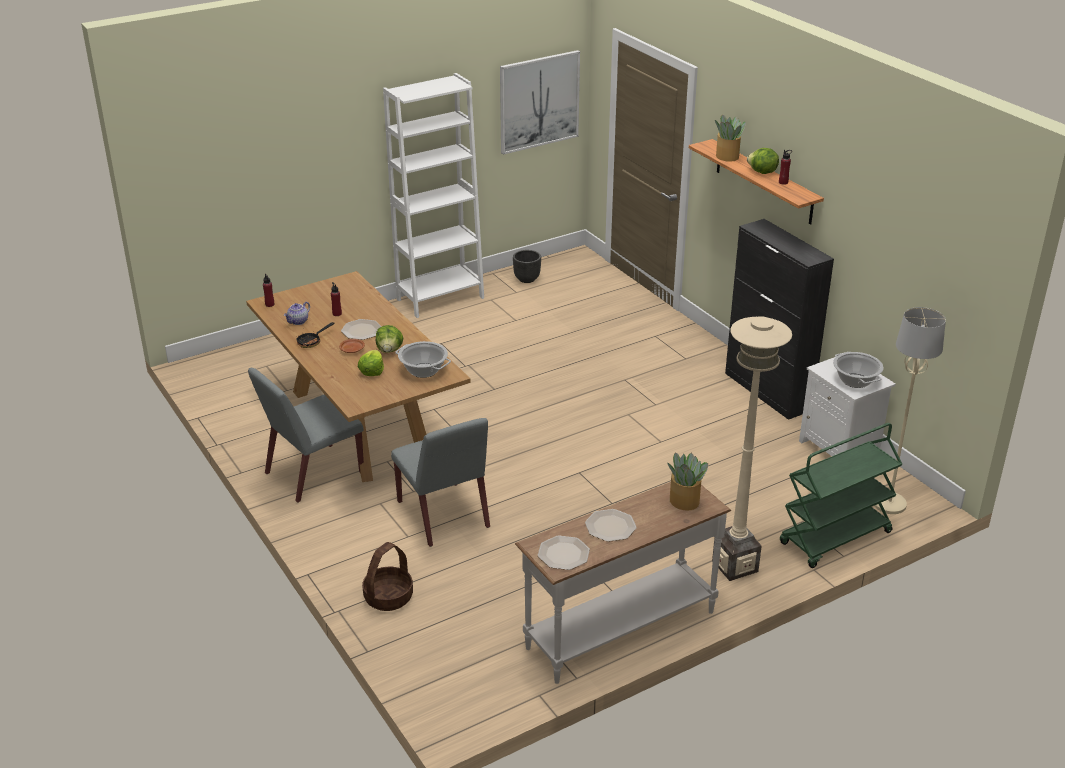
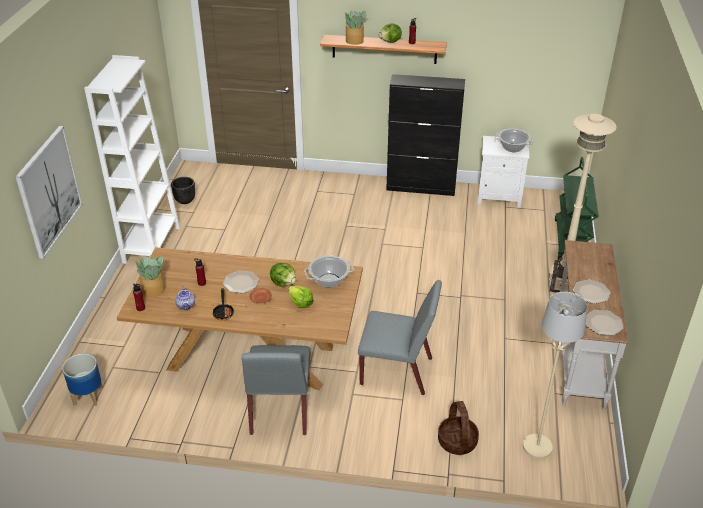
camera: 50 degrees left, 5 degrees up
picture [500,50,580,155] -> picture moved to [15,126,83,259]
potted plant [667,453,708,511] -> potted plant moved to [136,256,165,297]
beige floor lamp [874,307,946,514] -> beige floor lamp moved to [523,292,588,459]
none -> planter [62,354,103,406]

